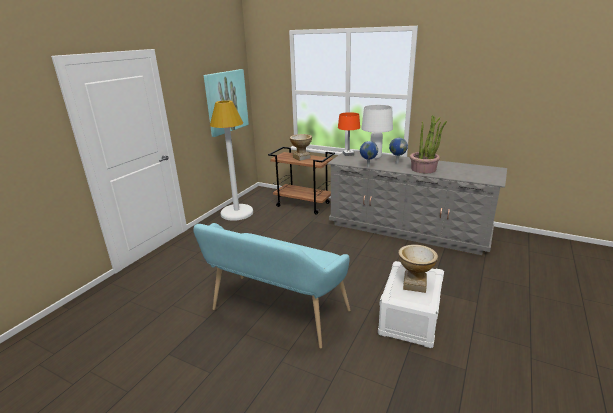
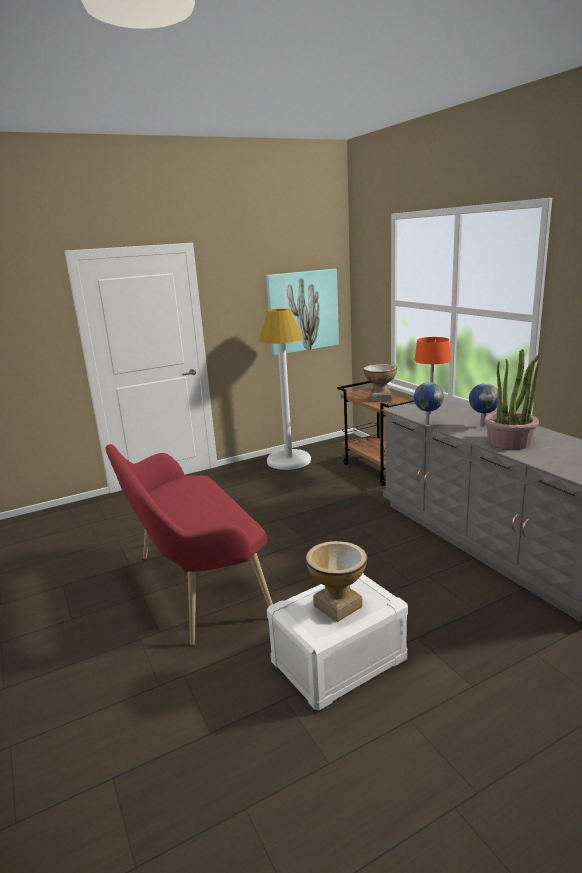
camera: 35 degrees right, 5 degrees down
turquoise bench [193,223,350,348] -> red bench [105,444,273,645]
white table lamp [361,105,393,159] -> none

